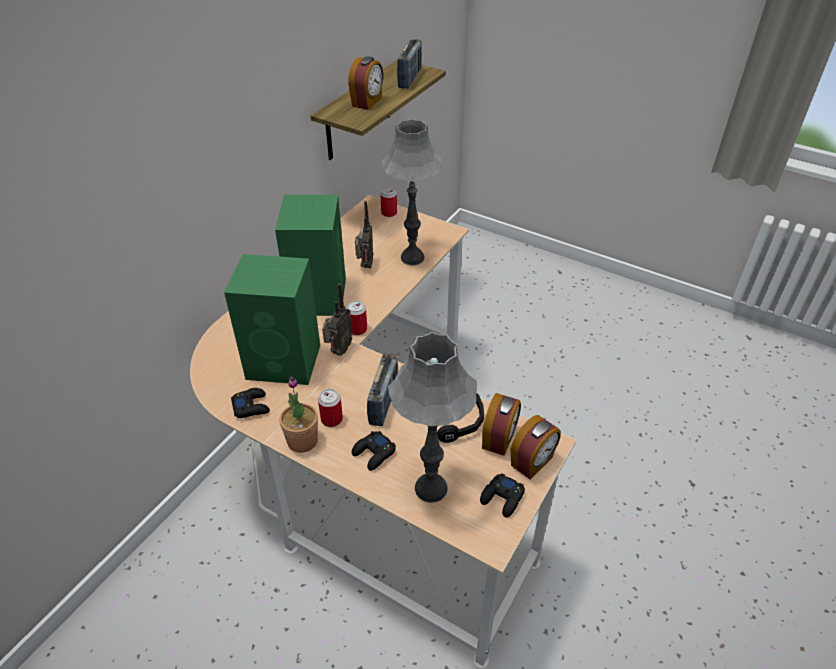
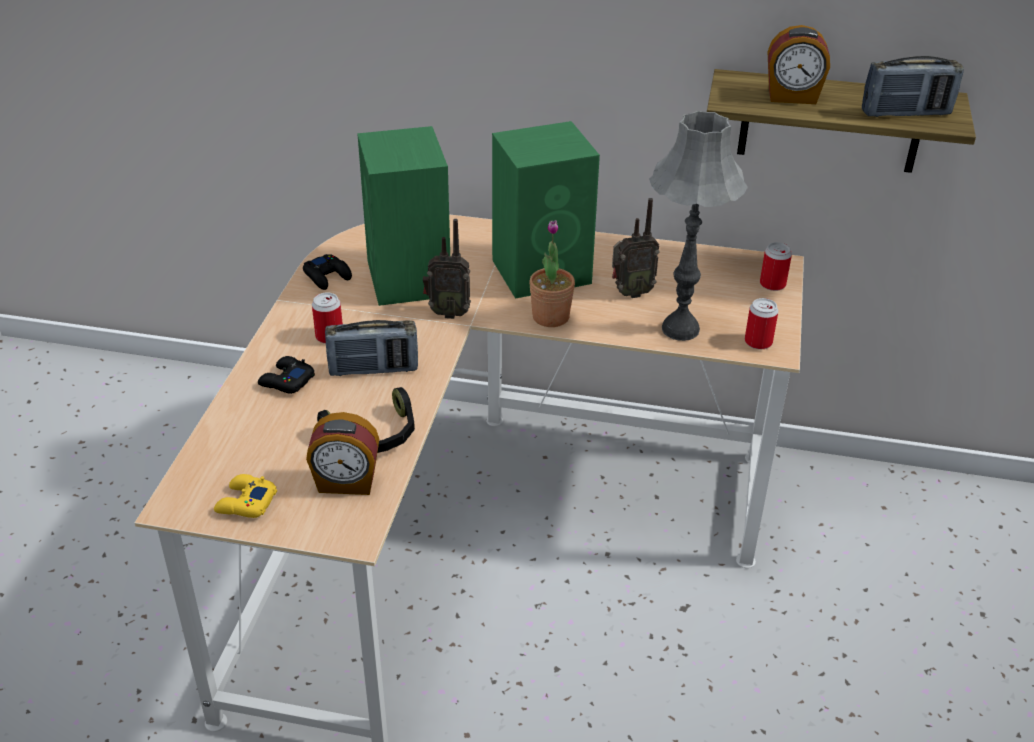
camera: 70 degrees right, 5 degrees down
potted plant [280,377,318,453] -> potted plant moved to [529,220,575,327]
can [346,300,367,335] -> can moved to [745,298,778,349]
grey table lamp [388,332,477,503] -> none
black game controller [480,473,525,518] -> yellow game controller [214,474,277,518]
alarm clock [510,415,561,479] -> none

